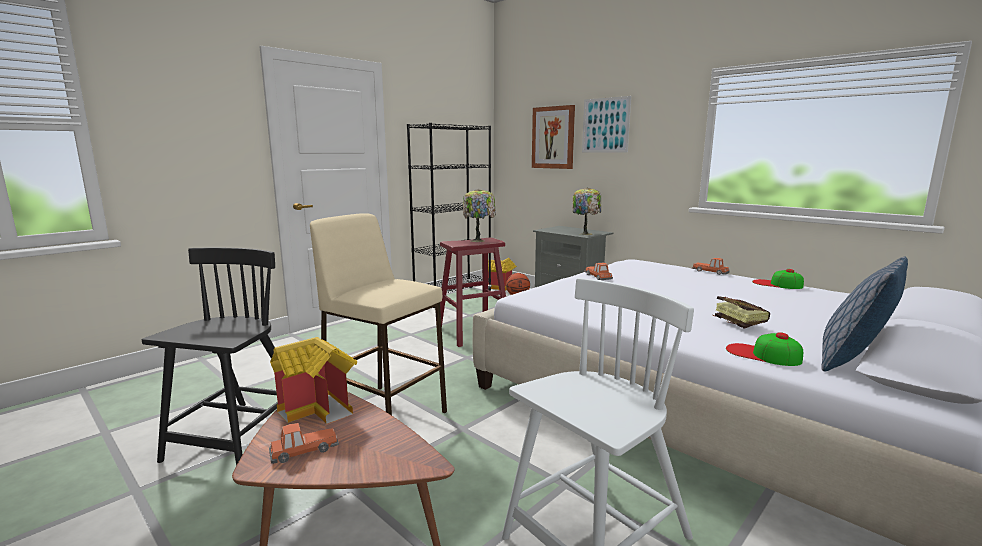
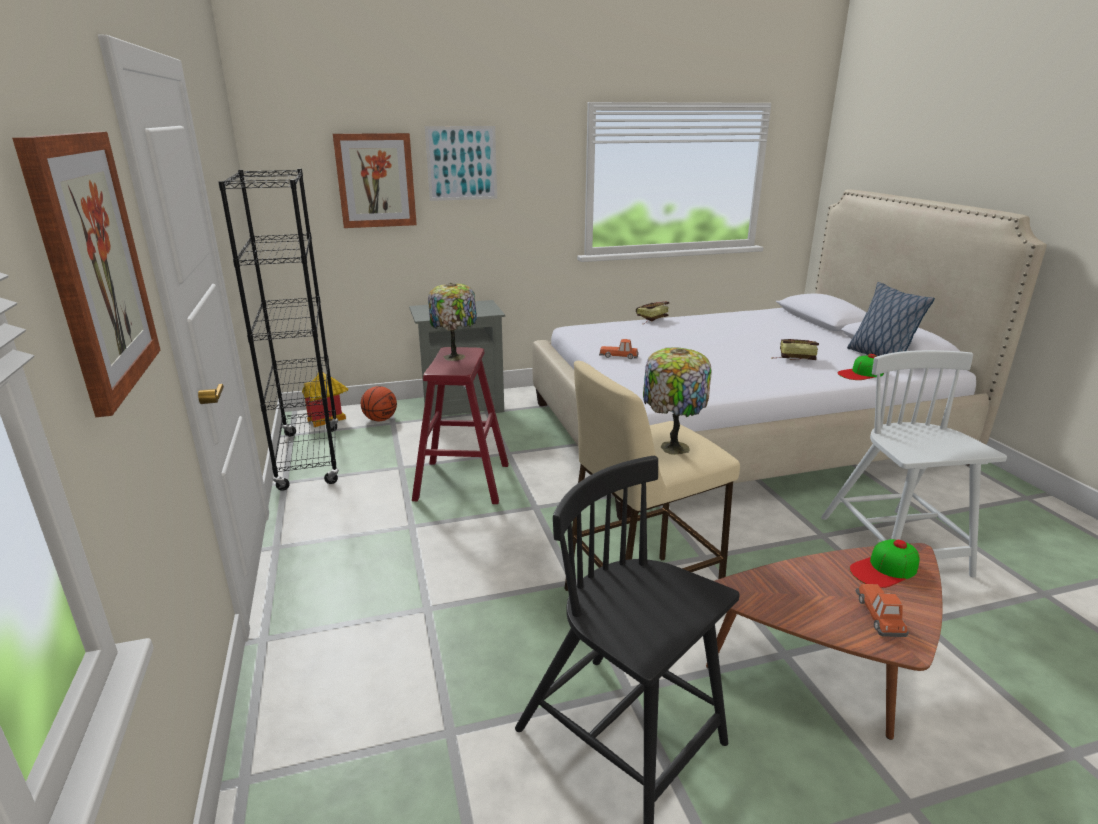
camera: 60 degrees left, 10 degrees up
toy house [270,337,357,424] -> none
table lamp [573,187,601,235] -> table lamp moved to [643,347,712,455]
toy car [692,258,730,275] -> book [636,301,669,325]
cap [752,269,804,289] -> cap moved to [850,539,920,588]
none -> picture [12,132,160,417]

